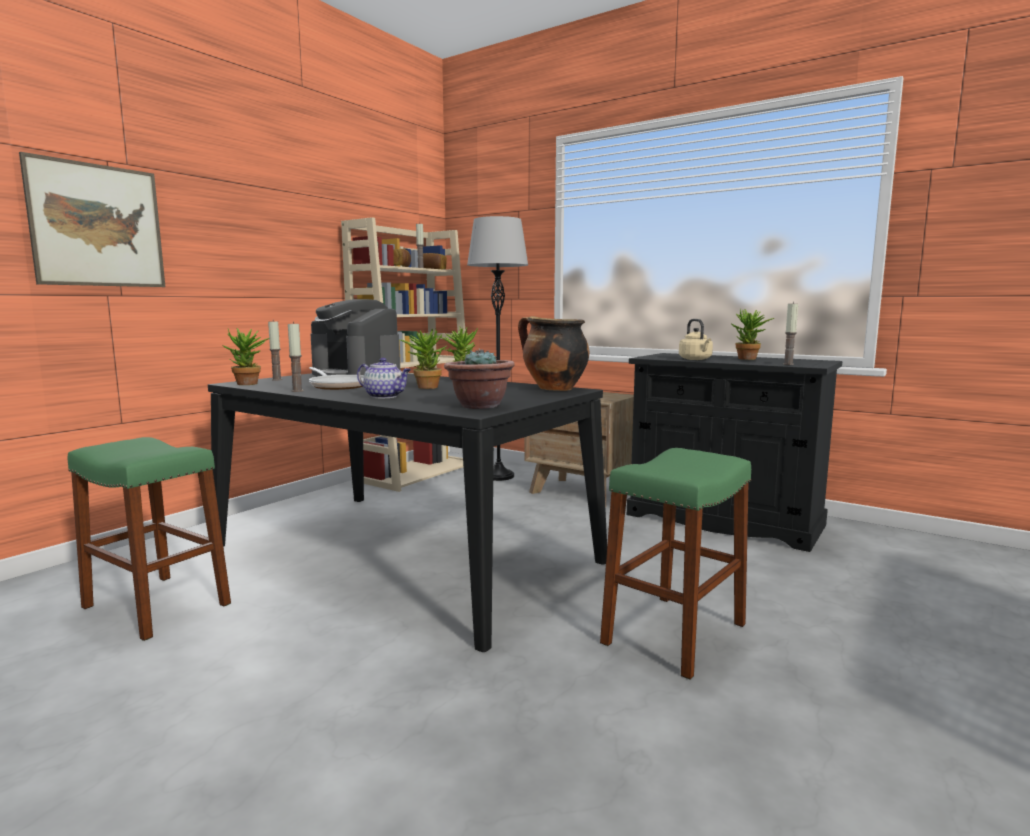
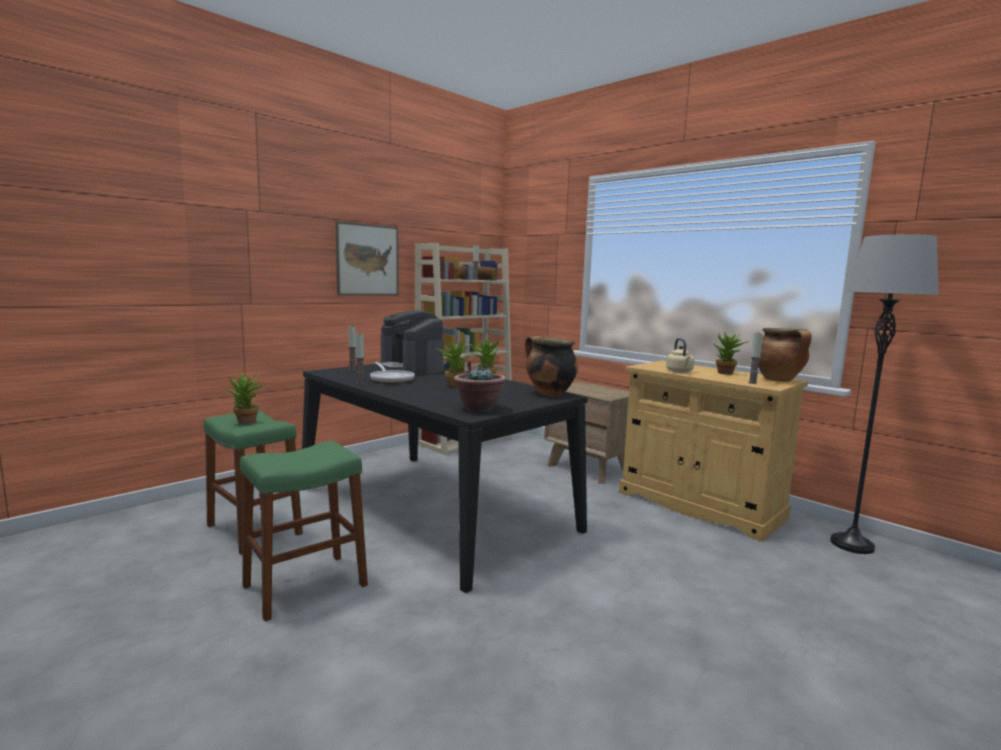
camera: 10 degrees right, 0 degrees up
picture [19,152,165,287] -> picture moved to [335,221,399,296]
potted plant [223,328,270,385] -> potted plant moved to [226,372,265,424]
teapot [357,358,411,398] -> none
grey floor lamp [467,216,528,481] -> grey floor lamp moved to [830,234,939,554]
green stool [600,448,751,680] -> green stool moved to [240,441,368,621]
black cabinet [627,353,842,552] -> beige cabinet [619,360,808,542]
none -> cooking pot [758,328,811,382]

